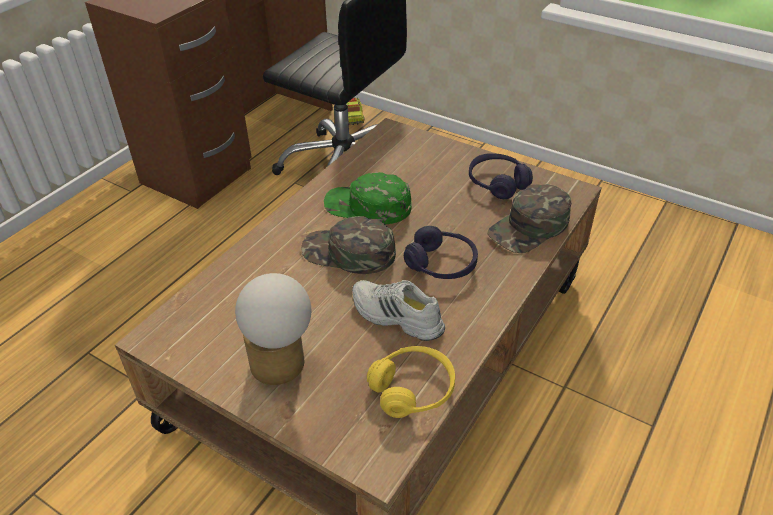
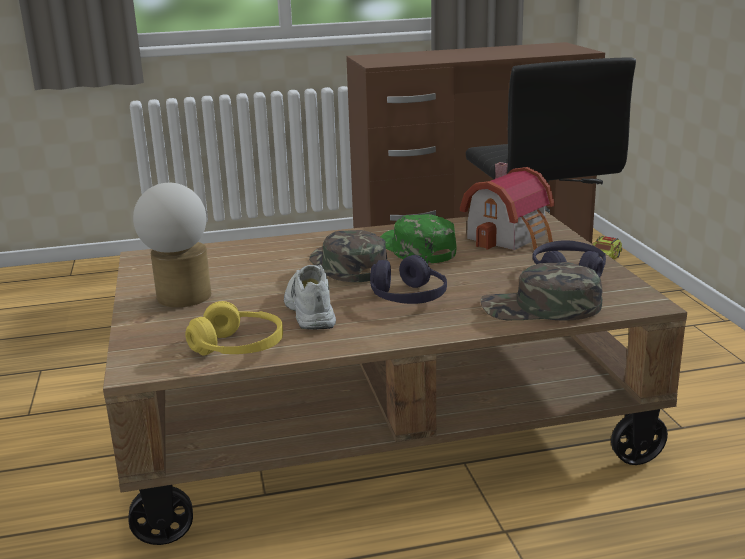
camera: 45 degrees right, 20 degrees down
none -> toy house [460,162,554,250]

